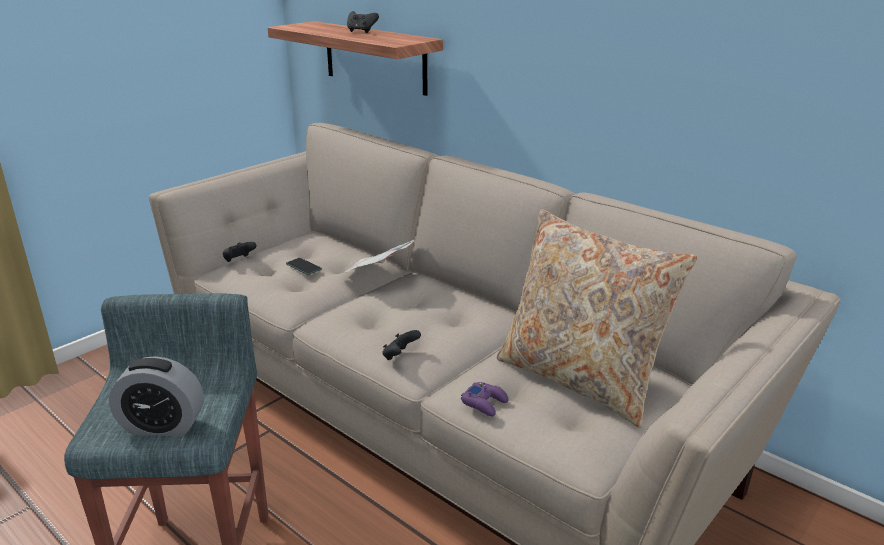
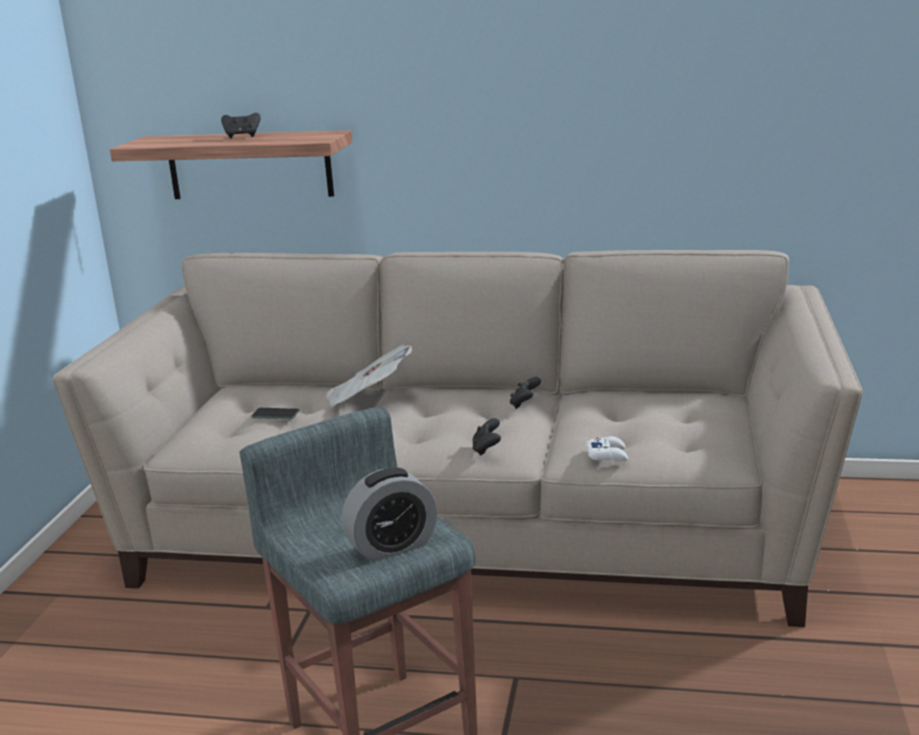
camera: 30 degrees left, 5 degrees down
black game controller [223,242,257,262] -> black game controller moved to [510,377,541,409]
purple game controller [461,382,508,416] -> white game controller [587,436,628,461]
beige pillow [497,209,697,428] -> none

